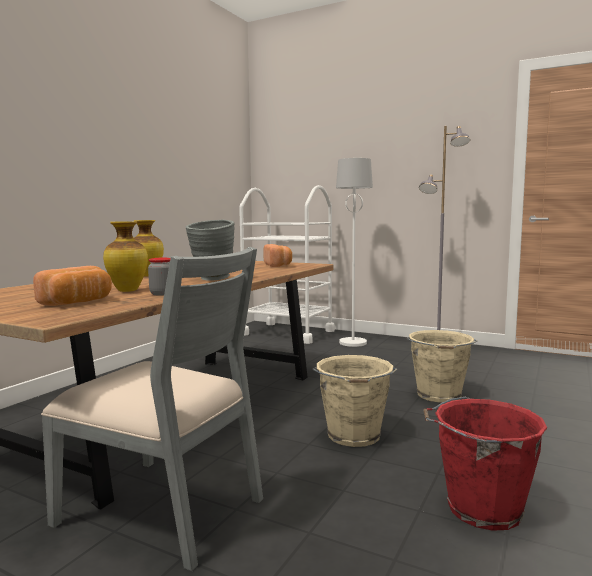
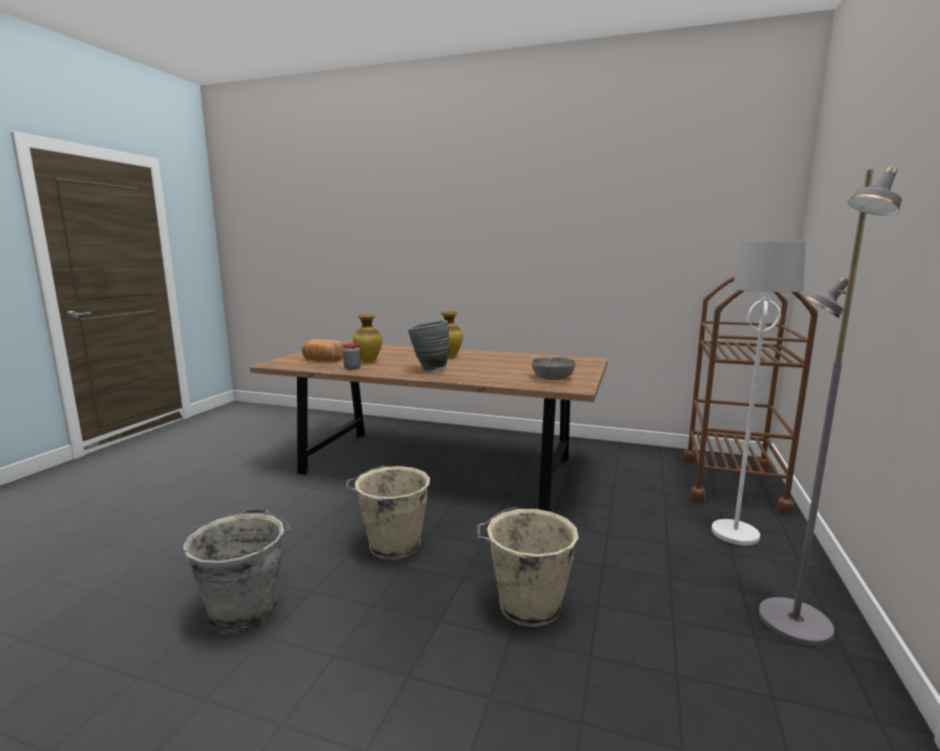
camera: 80 degrees right, 5 degrees up
grey chair [41,247,263,571] -> none
white cart [239,185,335,344] -> brown cart [683,276,818,515]
bread [263,244,292,267] -> grey bowl [532,357,575,380]
red bucket [423,397,547,531] -> grey bucket [183,508,291,635]

